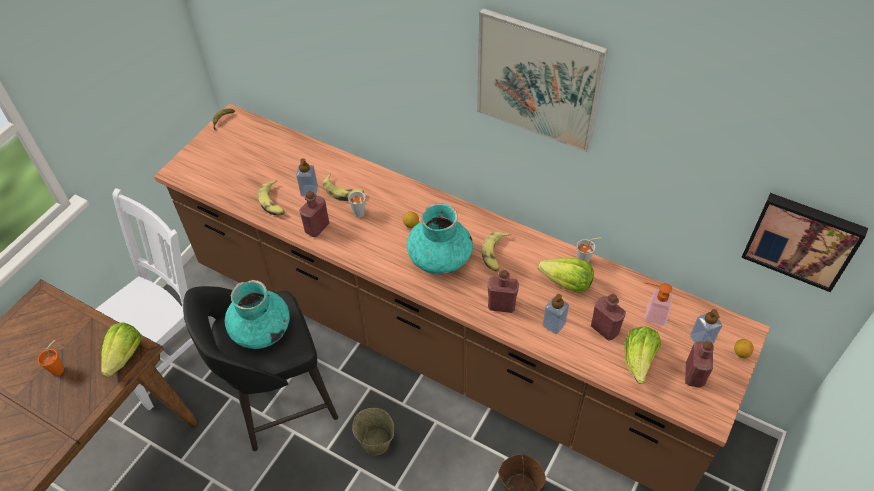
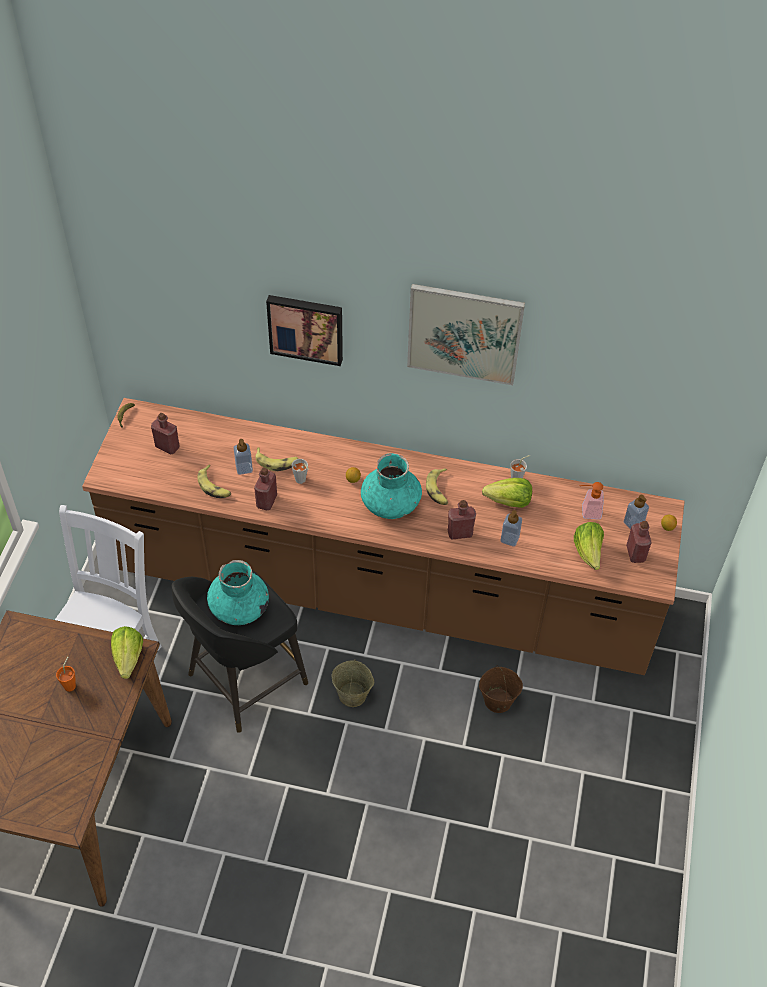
camera: 20 degrees left, 0 degrees up
red bottle [591,294,626,341] -> red bottle moved to [151,413,179,455]
picture [741,193,868,292] -> picture moved to [266,295,343,366]

